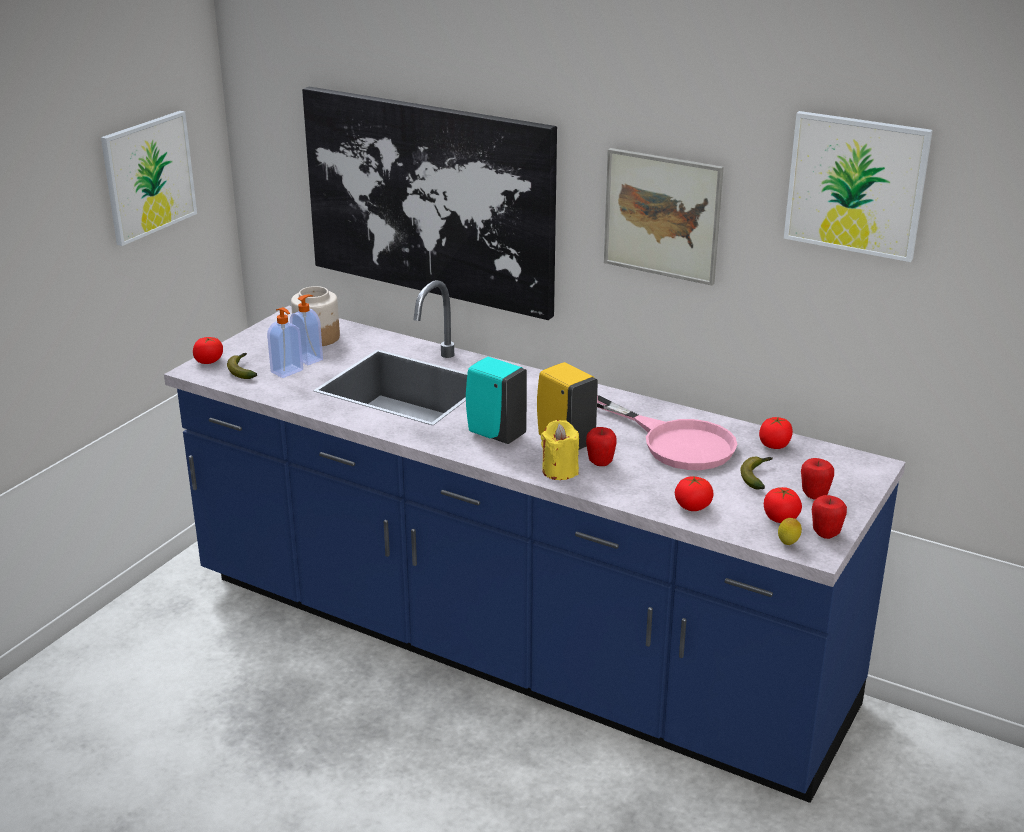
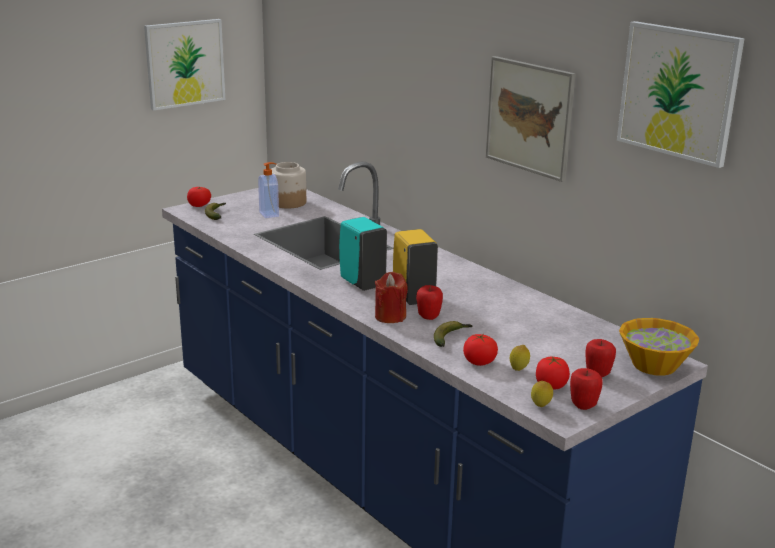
camera: 20 degrees right, 5 degrees down
soap dispenser [267,307,303,378] -> none
picture [302,87,557,320] -> none
yellow candle [541,420,579,480] -> red candle [375,272,408,323]
pink frying pan [597,395,737,470] -> none
banana [740,457,773,489] -> banana moved to [434,321,472,347]
tomato [759,417,793,449] -> none
none -> lemon [510,345,530,371]
none -> bowl [619,318,699,376]

